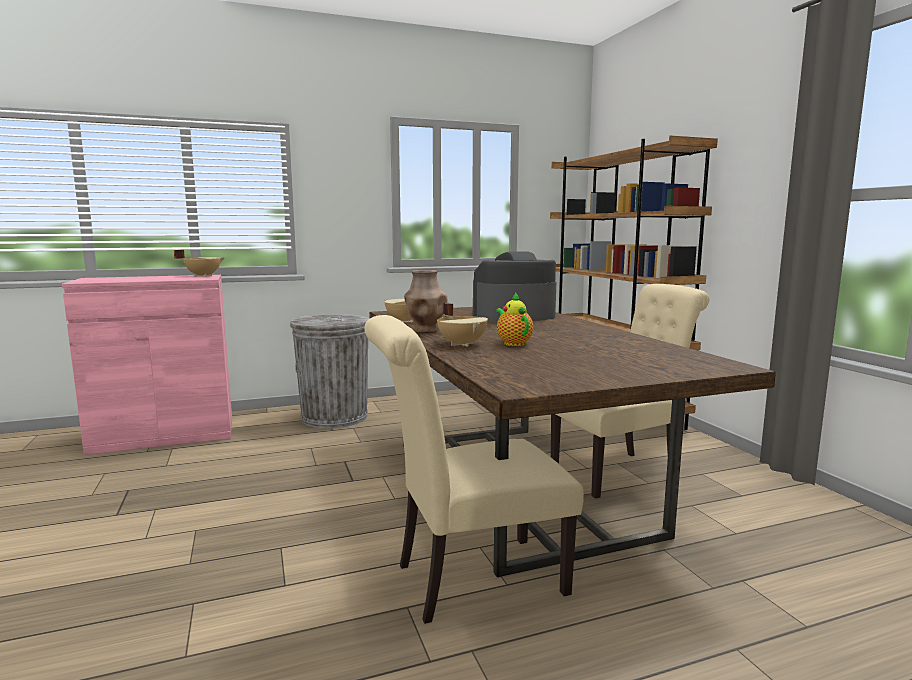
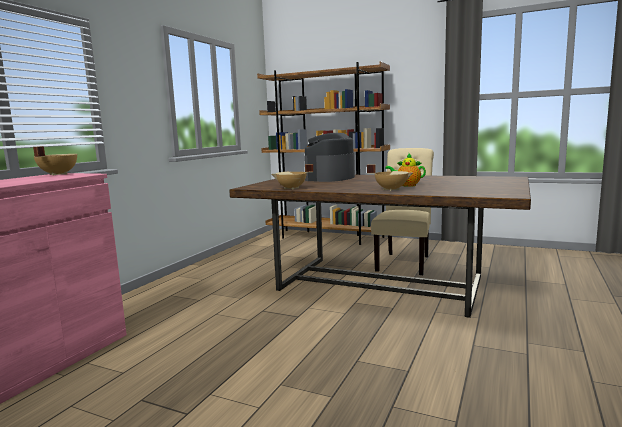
camera: 45 degrees left, 0 degrees up
grey trash can [290,314,370,428] -> none
beige chair [364,315,584,624] -> none
brown vase [404,270,447,333] -> none

